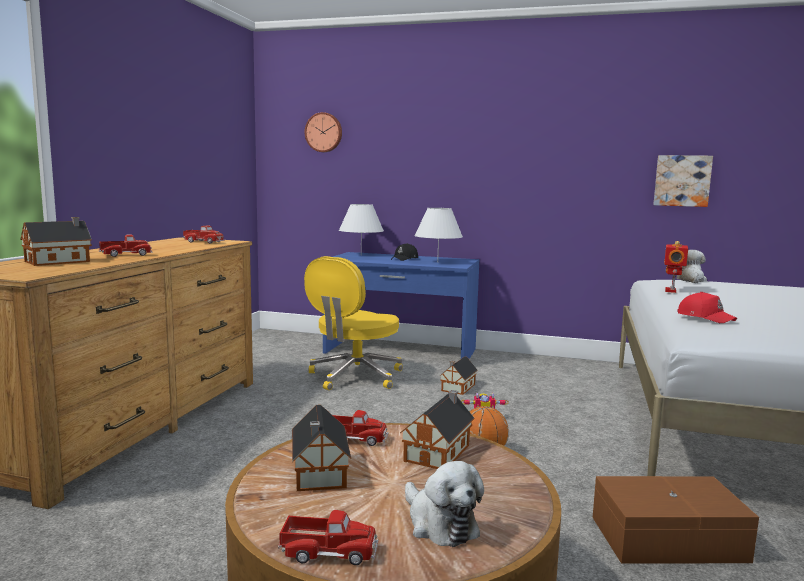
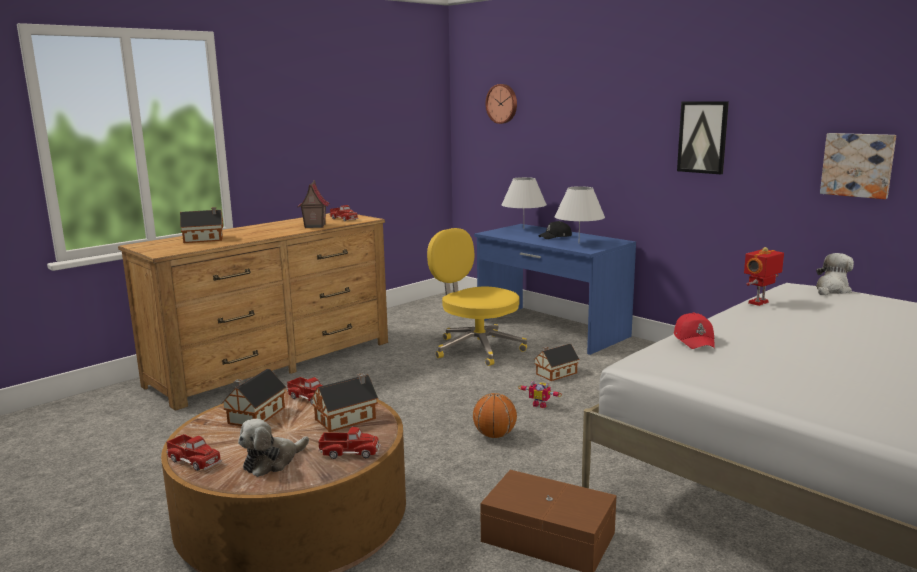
camera: 30 degrees right, 5 degrees up
toy truck [99,235,152,257] -> toy truck moved to [318,427,381,459]
yellow office chair [304,256,403,390] -> yellow office chair turned 75 degrees clockwise [427,228,527,366]
plush toy [405,461,484,547] -> plush toy turned 45 degrees clockwise [238,419,309,477]
none -> toy house [298,180,330,228]
none -> picture [677,101,729,174]

